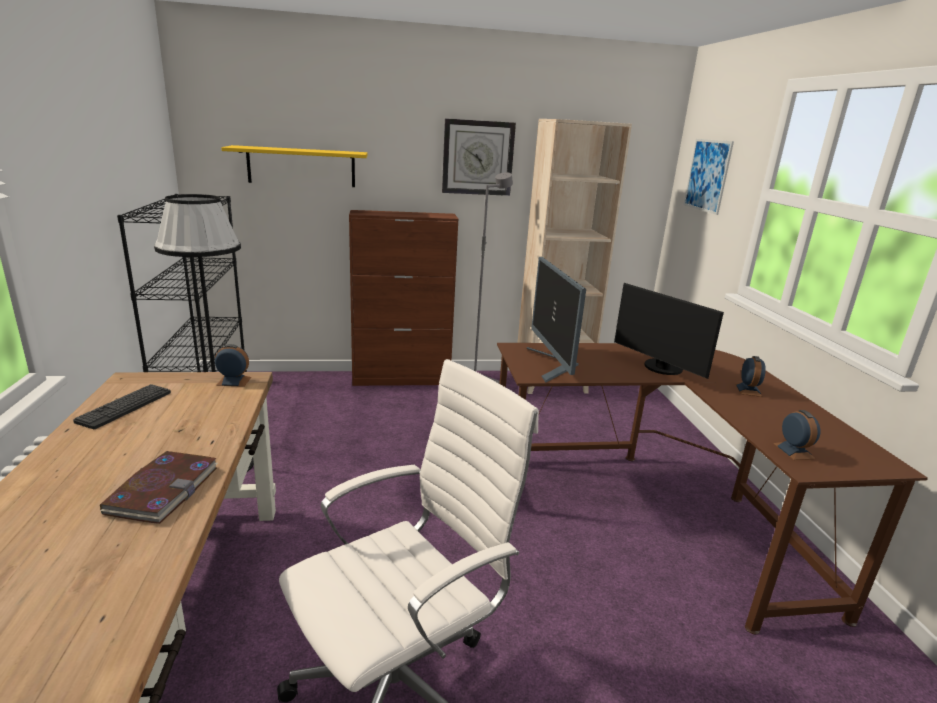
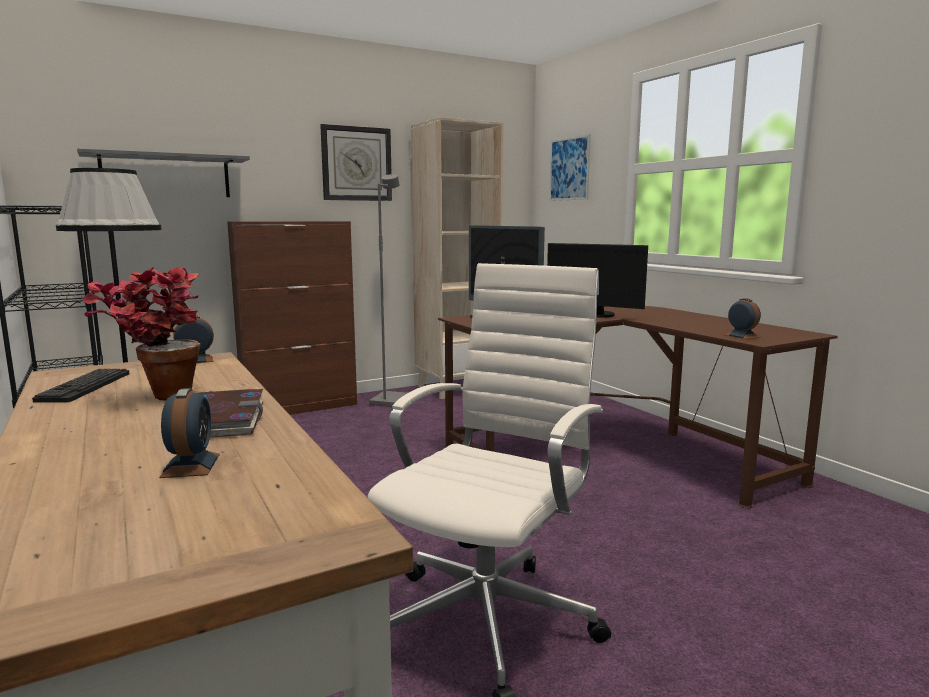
camera: 20 degrees left, 10 degrees down
yellow shelf [221,145,368,187] -> grey shelf [77,148,250,197]
alarm clock [735,356,766,397] -> alarm clock moved to [159,388,220,478]
none -> potted plant [82,267,201,400]

